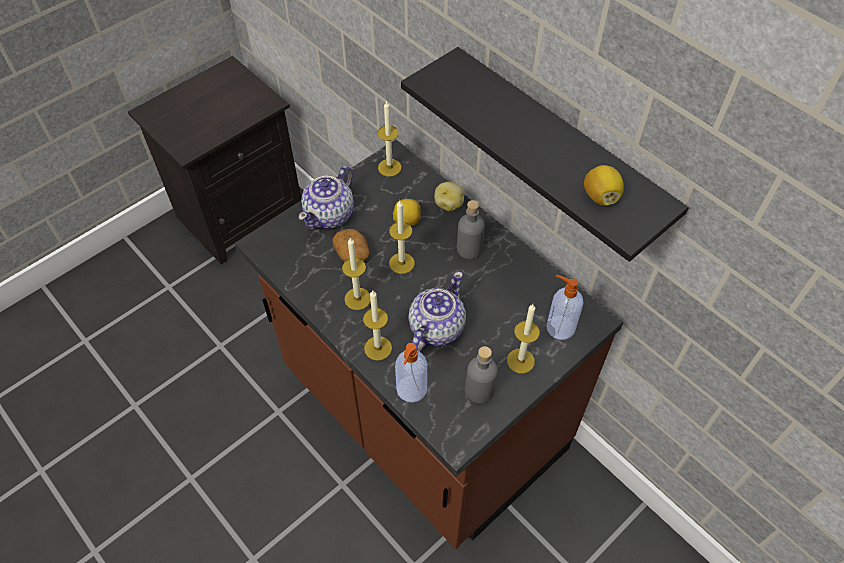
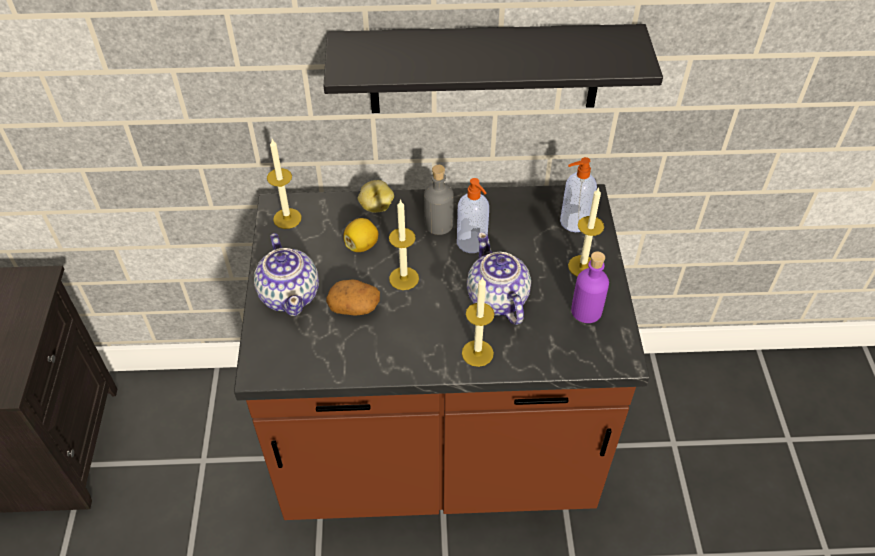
camera: 50 degrees left, 5 degrees down
candle [342,238,371,310] -> none
soap dispenser [395,343,427,403] -> soap dispenser moved to [457,178,489,253]
grey bottle [465,346,498,403] -> purple bottle [571,252,609,323]
lemon [584,165,624,206] -> none

